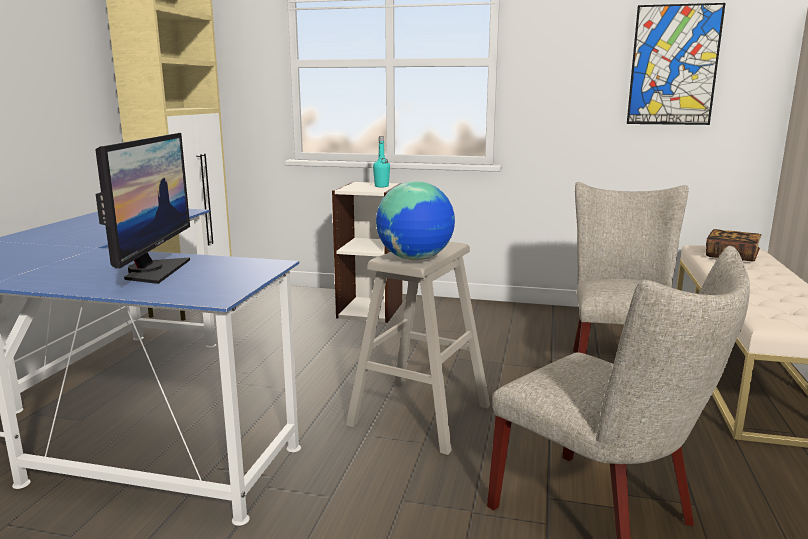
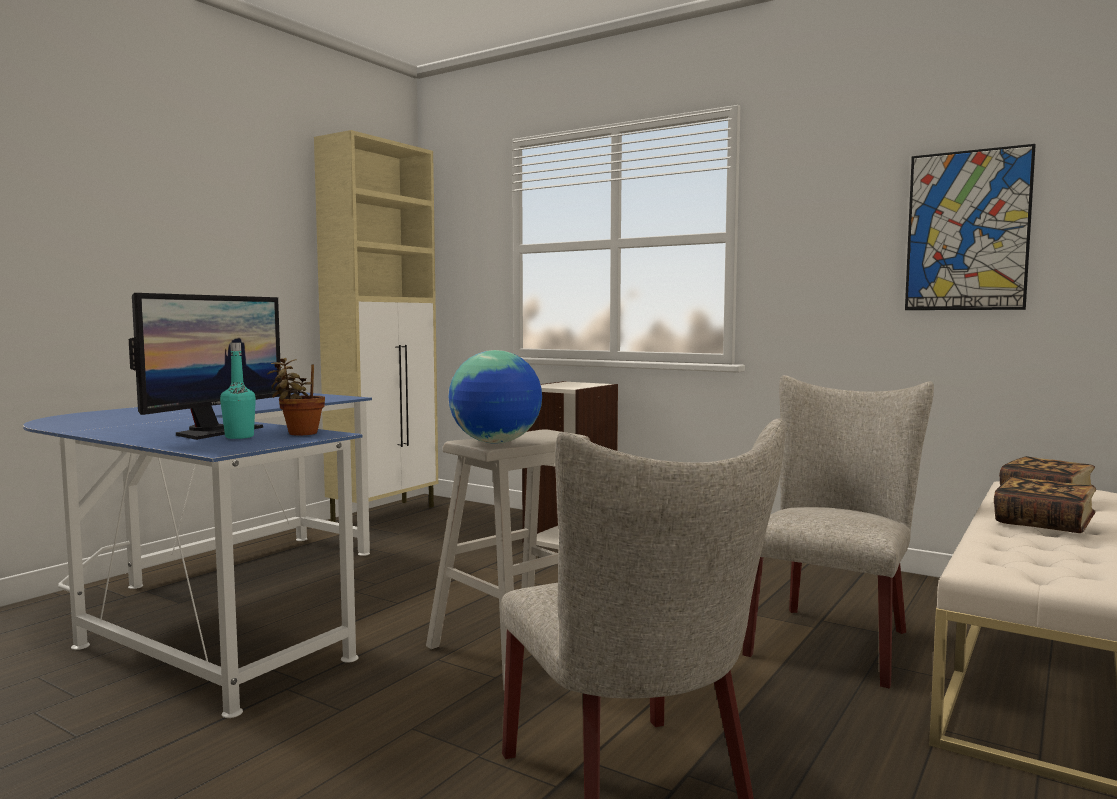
camera: 20 degrees right, 10 degrees down
turquoise bottle [373,136,390,187] -> turquoise bottle moved to [220,342,256,439]
none -> potted plant [267,358,325,436]
none -> book [994,477,1096,533]

